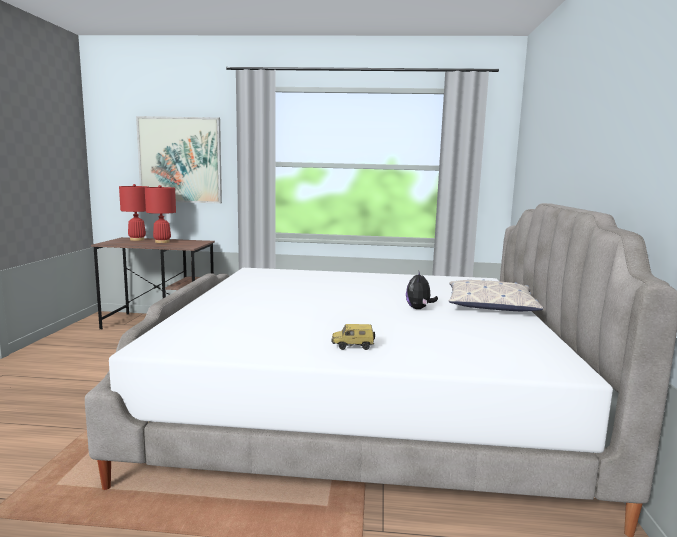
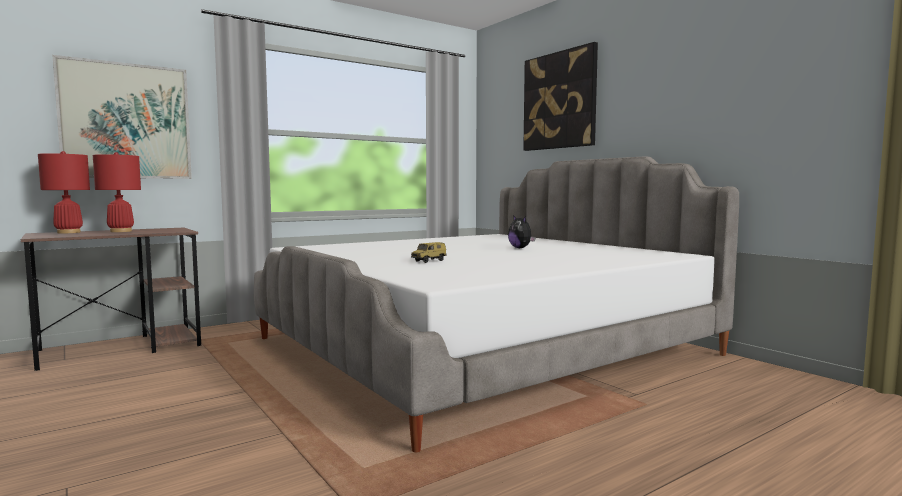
camera: 40 degrees left, 5 degrees down
toy car [331,324,375,350] -> toy car moved to [411,242,447,263]
pillow [449,279,543,311] -> none
none -> picture [523,42,598,151]

